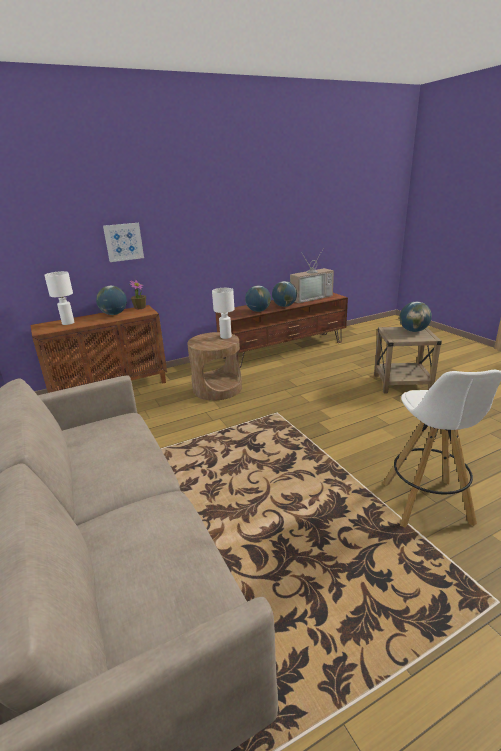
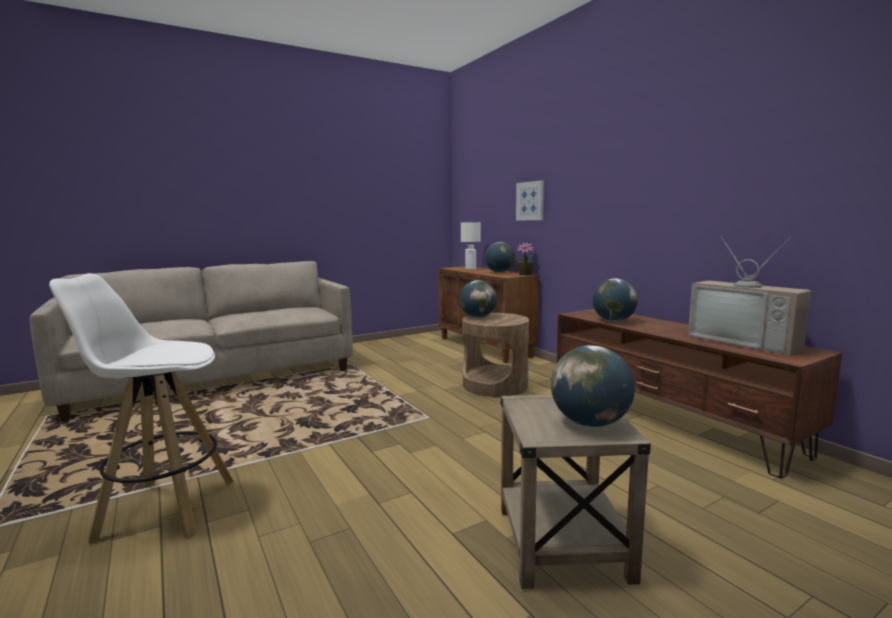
camera: 85 degrees right, 15 degrees down
white table lamp [212,288,234,339] -> none
globe [272,281,297,307] -> globe moved to [459,280,497,318]

